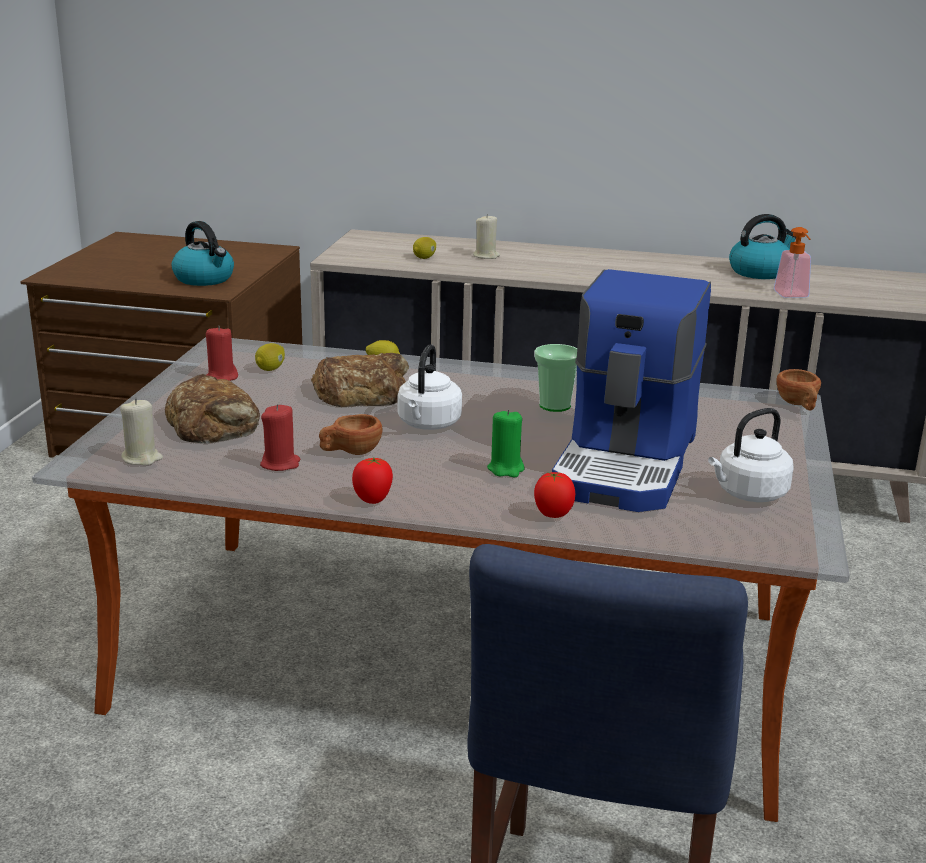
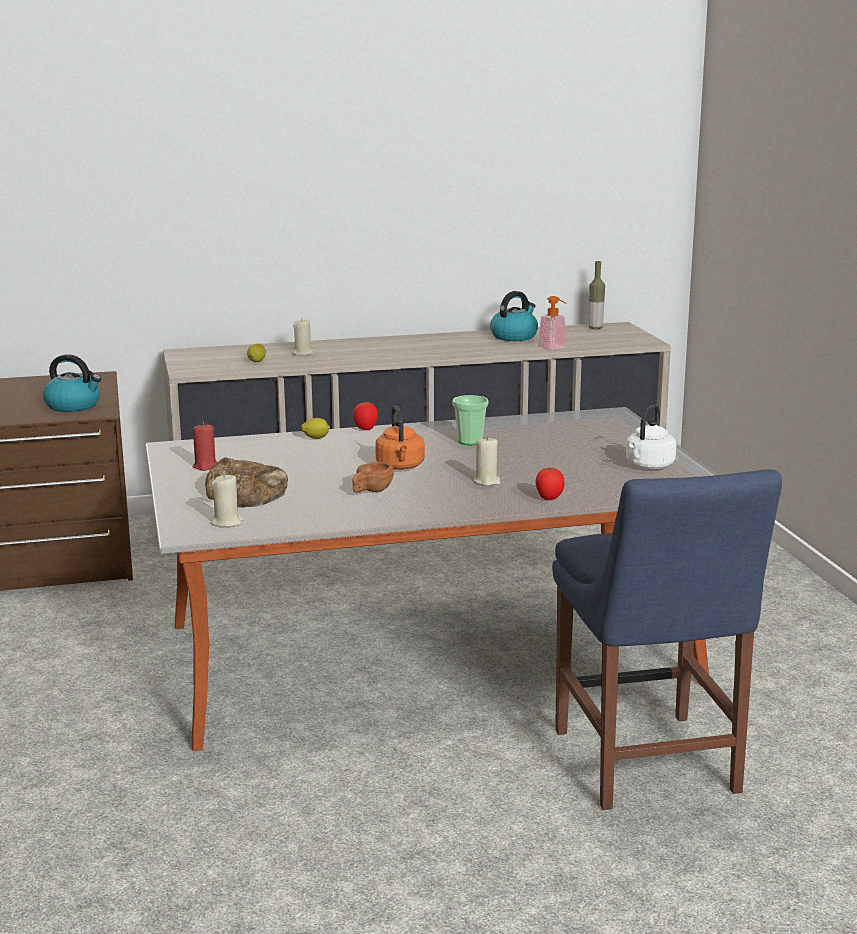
camera: 25 degrees left, 5 degrees down
lemon [255,343,285,371] -> none
red candle [260,404,300,471] -> none
bread [311,353,409,407] -> none
tomato [352,457,393,504] -> tomato moved to [353,402,378,430]
white kettle [398,344,462,430] -> orange kettle [375,405,425,470]
green candle [487,409,525,477] -> beige candle [474,436,501,486]
coffee machine [552,269,711,512] -> none
brown cup [776,369,821,410] -> none
none -> bottle [589,261,605,329]

